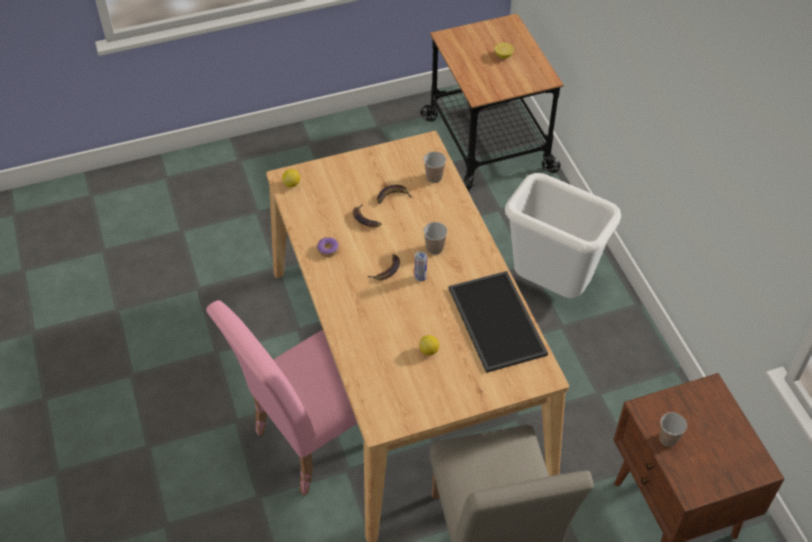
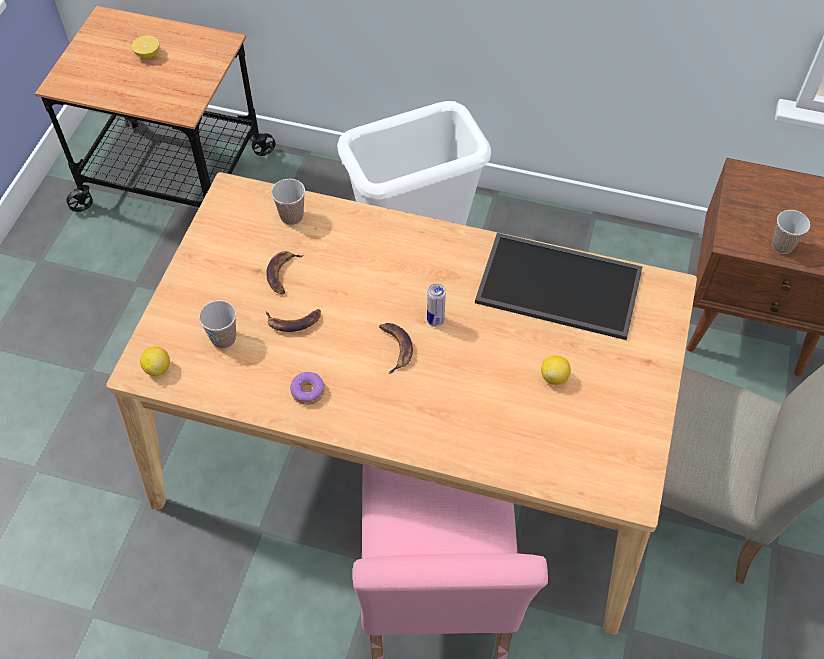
camera: 55 degrees left, 5 degrees up
cup [424,222,448,255] -> cup moved to [199,300,236,349]

